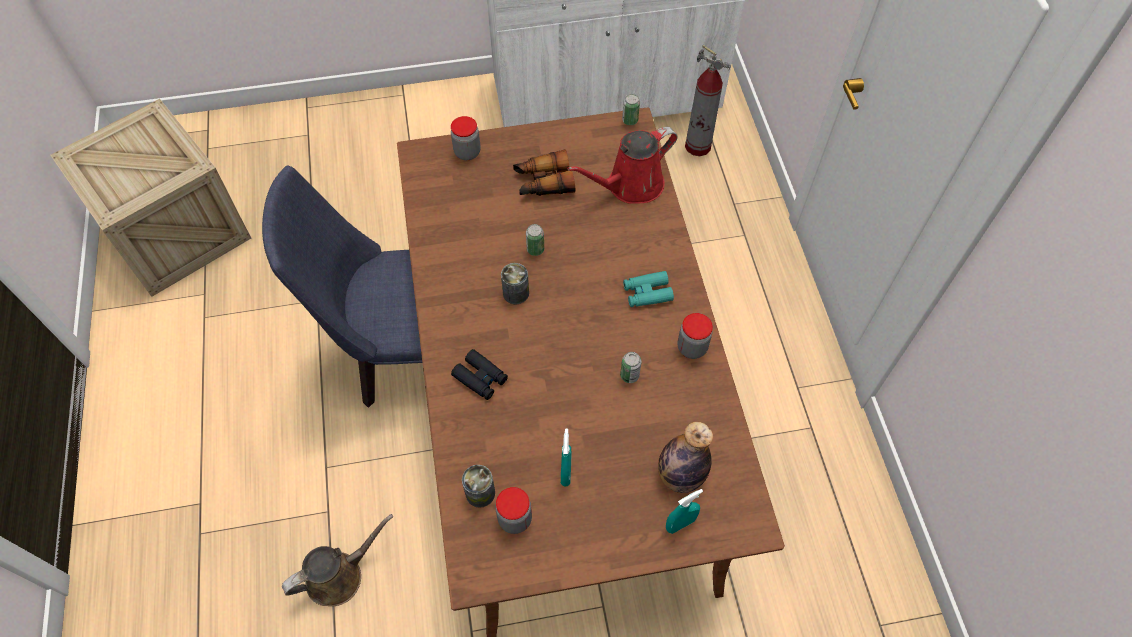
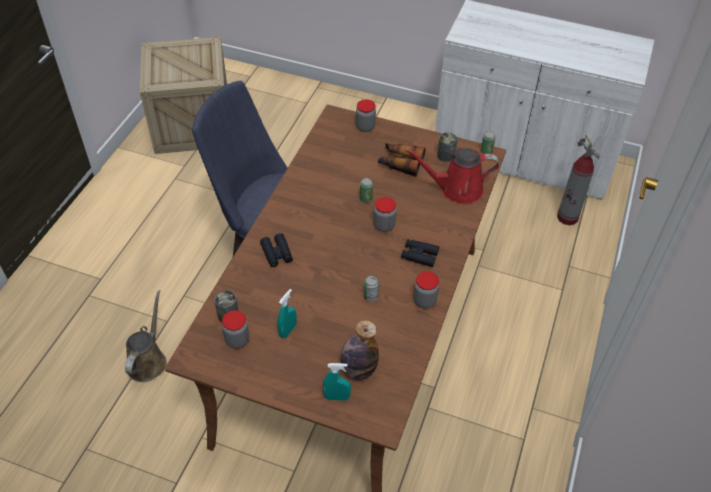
camera: 30 degrees right, 10 degrees down
brown watering can [282,514,393,606] -> brown watering can turned 75 degrees counterclockwise [125,290,167,382]
can [501,263,529,305] -> can moved to [437,132,458,162]
turquoise binoculars [623,271,674,307] -> black binoculars [401,239,439,267]
none -> jar [373,197,397,232]

